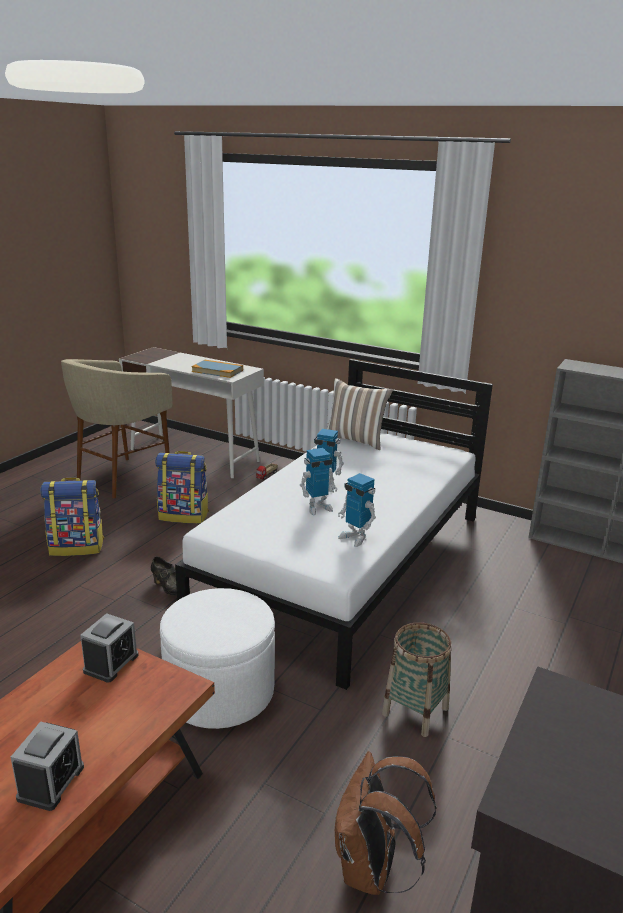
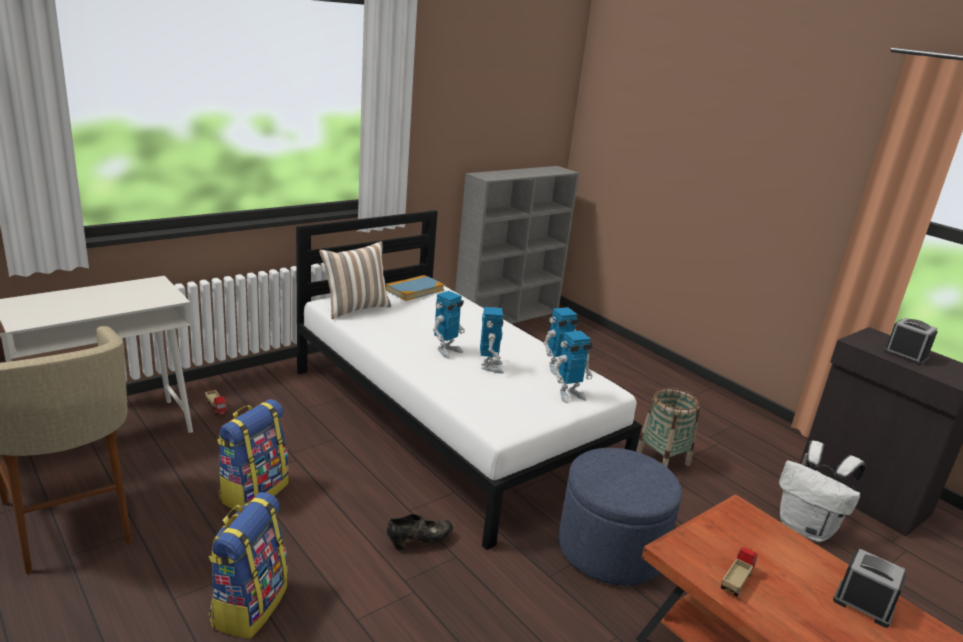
camera: 70 degrees left, 0 degrees up
alarm clock [80,613,139,683] -> alarm clock moved to [883,317,938,366]
white ottoman [160,588,275,729] -> blue ottoman [558,448,682,586]
book [192,360,243,378] -> book moved to [386,275,444,301]
brown backpack [335,751,437,895] -> white backpack [779,440,866,542]
none -> toy robot [554,331,593,403]
none -> toy truck [721,547,758,596]

